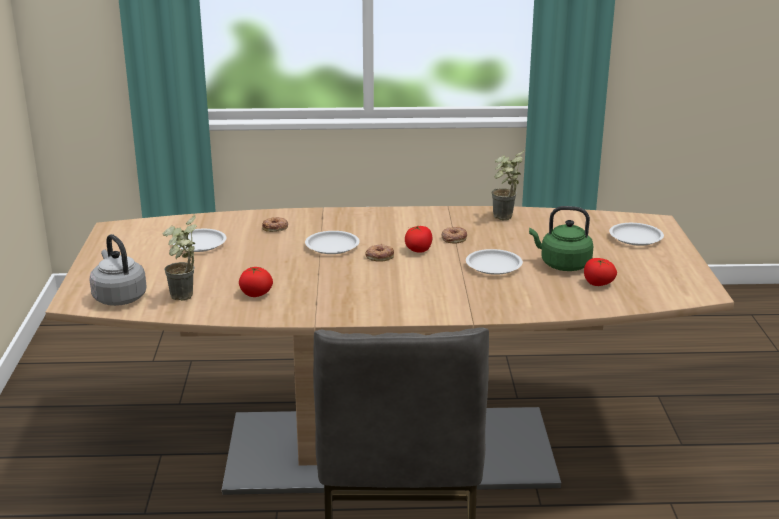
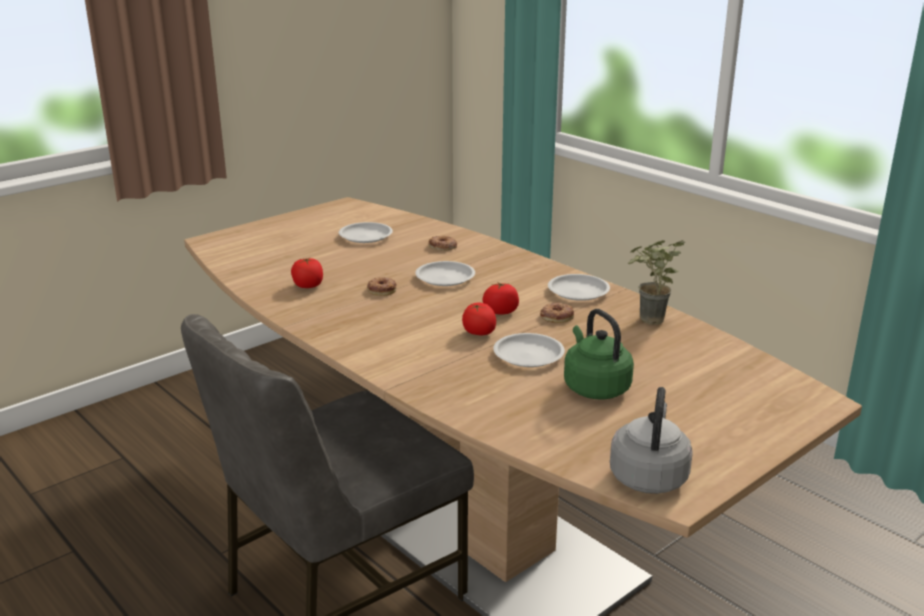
camera: 50 degrees right, 0 degrees up
grey kettle [89,234,147,306] -> grey kettle moved to [610,387,693,494]
potted plant [163,214,197,301] -> none
donut [365,244,394,262] -> donut moved to [367,277,397,296]
tomato [584,258,617,286] -> tomato moved to [462,302,496,335]
white plate [609,223,664,246] -> white plate moved to [548,274,610,301]

